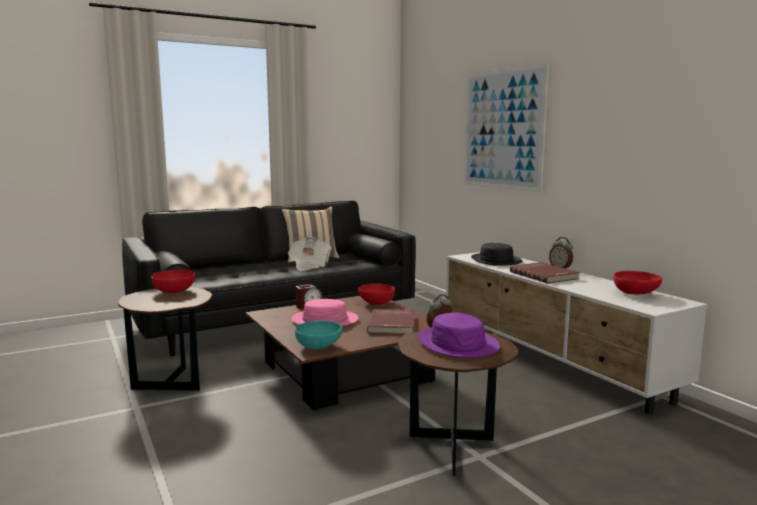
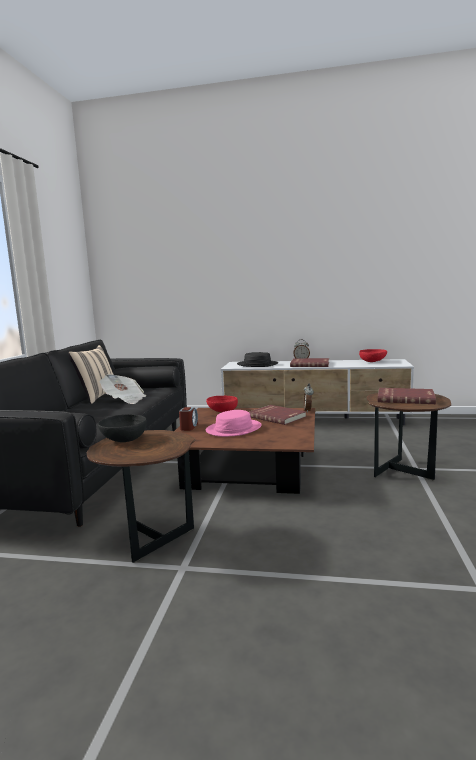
camera: 50 degrees left, 0 degrees up
red bowl [151,270,195,293] -> black bowl [98,414,147,442]
turquoise bowl [295,321,343,349] -> none
purple hat [418,312,500,358] -> red book [378,388,436,404]
picture [464,63,549,193] -> none

